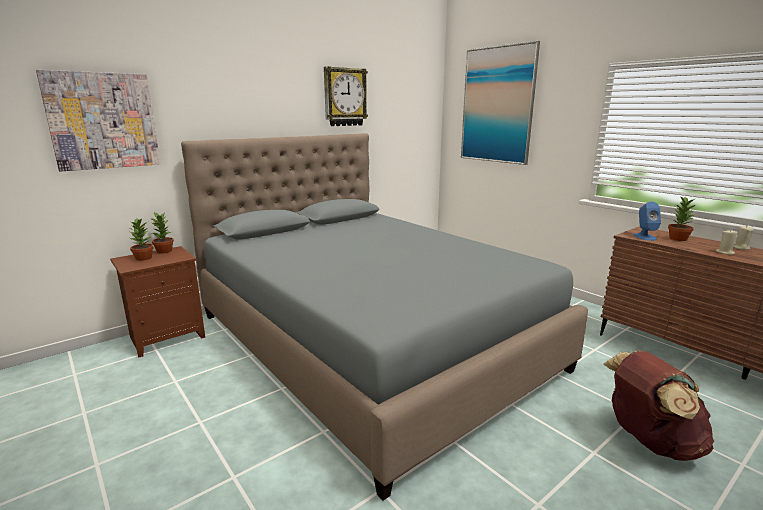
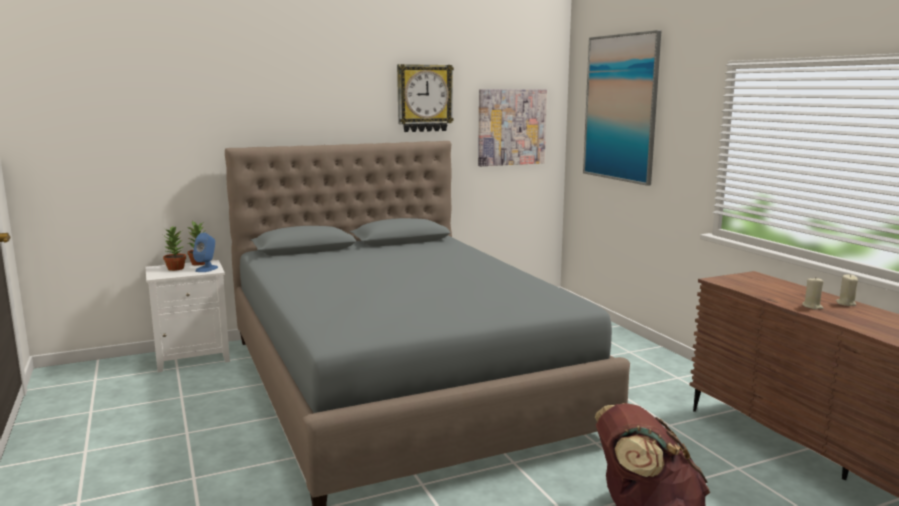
camera: 15 degrees right, 5 degrees down
picture [36,70,161,172] -> picture moved to [478,89,547,166]
brown nightstand [110,246,205,358] -> white nightstand [146,260,230,372]
blue speaker [634,201,661,241] -> blue speaker moved to [193,233,218,272]
potted plant [668,196,696,241] -> none

